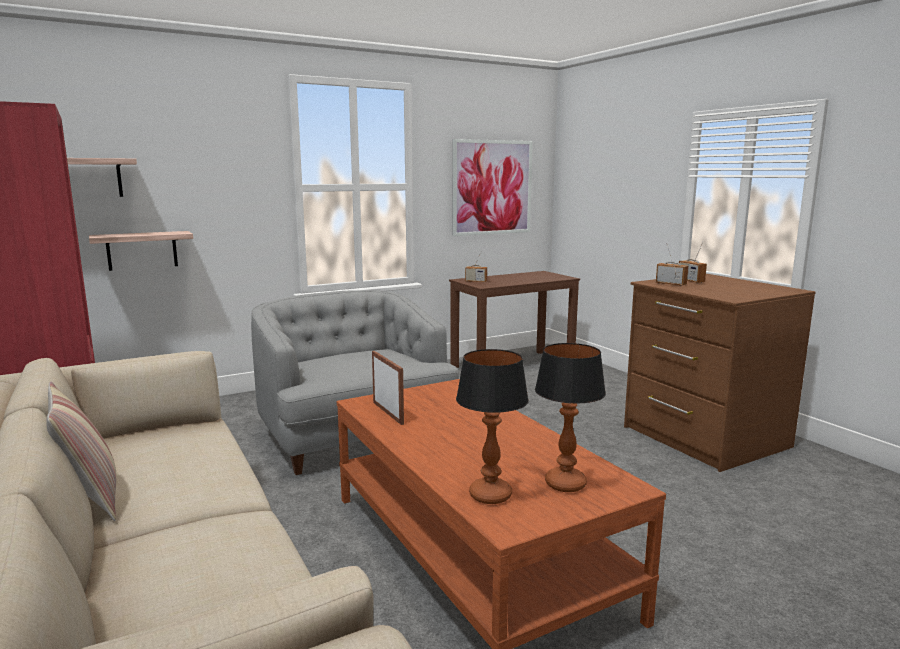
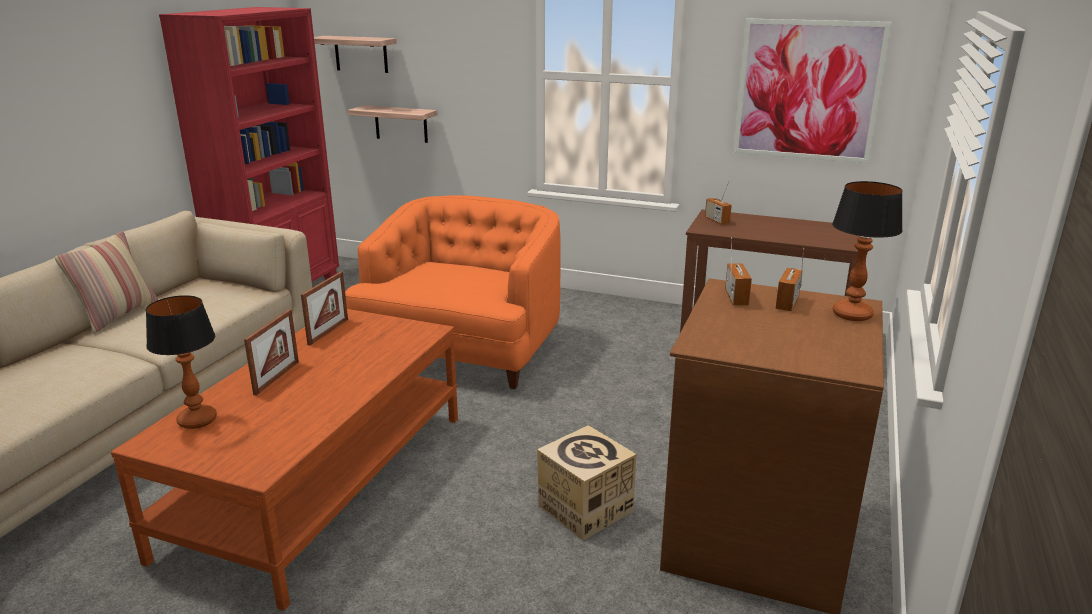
camera: 50 degrees right, 10 degrees up
grey armchair [251,290,459,475] -> orange armchair [345,195,561,389]
table lamp [535,343,606,492] -> table lamp moved to [832,181,903,321]
none -> picture frame [244,309,299,396]
none -> cardboard box [537,425,636,541]

